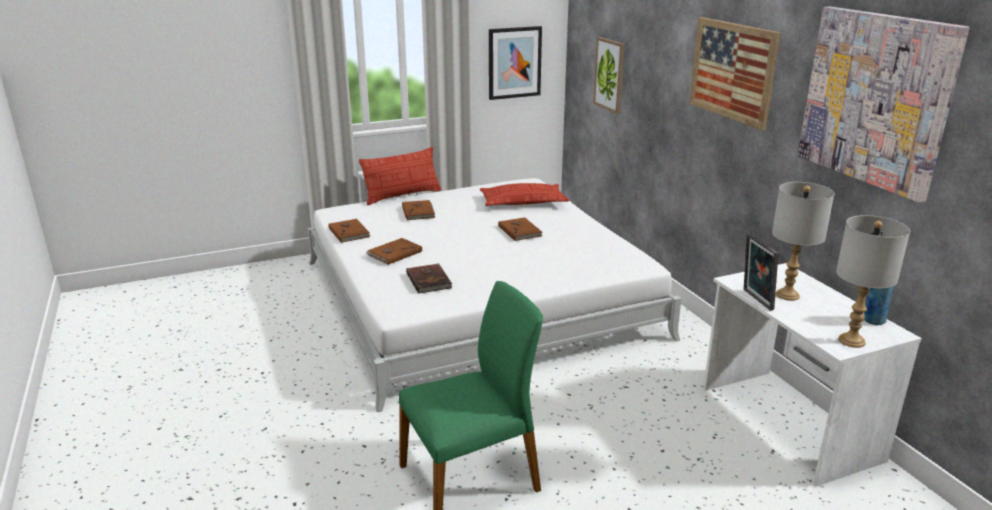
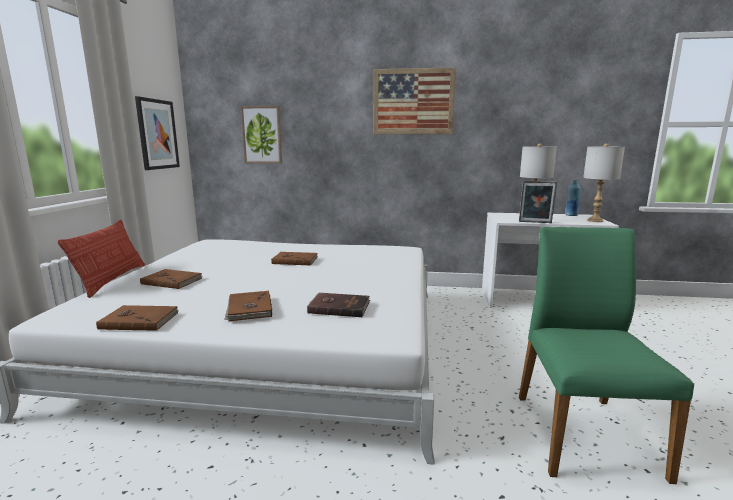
camera: 60 degrees left, 10 degrees down
pillow [480,183,570,206] -> none
picture [798,7,969,202] -> none

